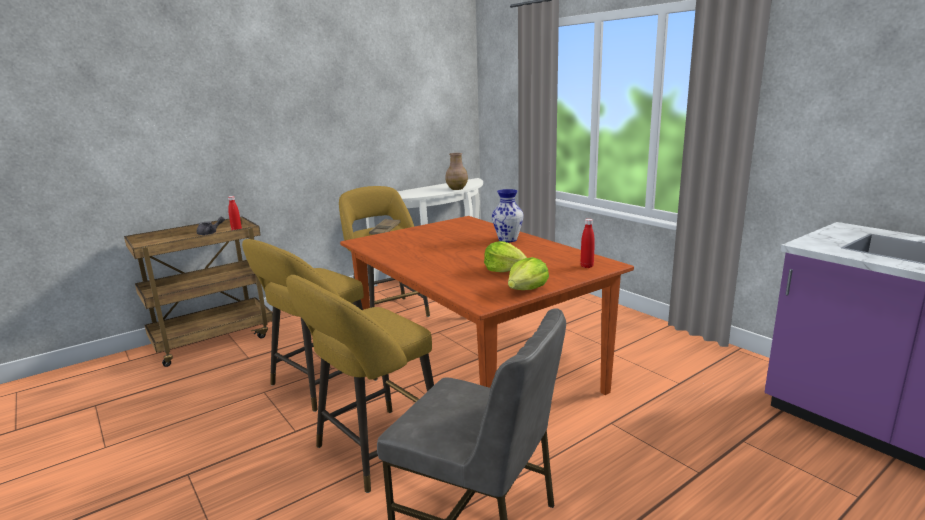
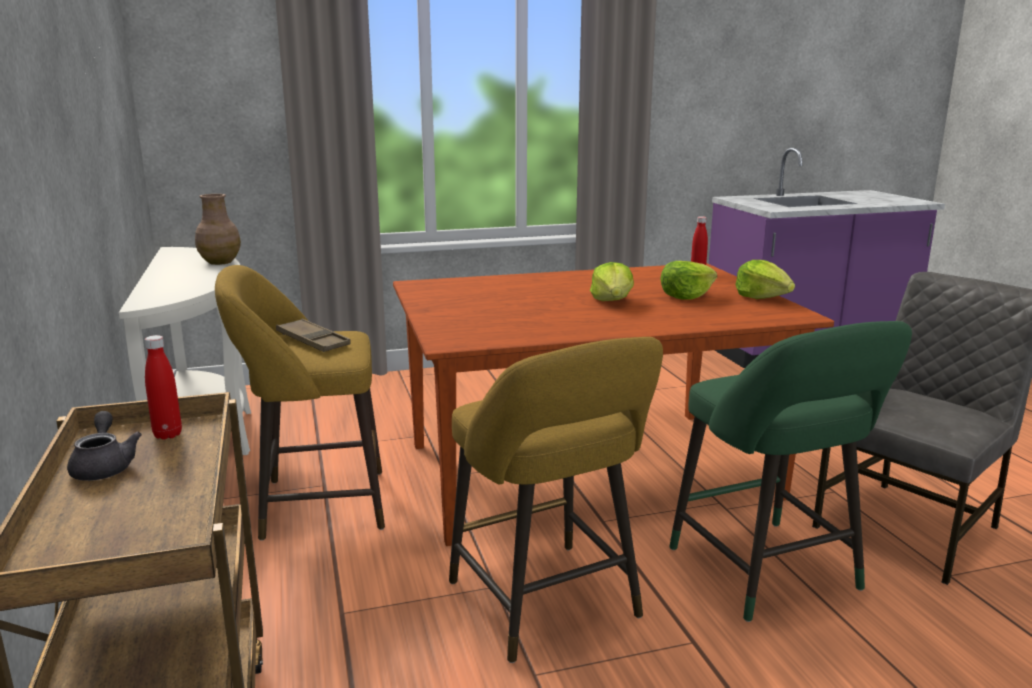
camera: 70 degrees left, 0 degrees up
yellow stool [286,275,434,493] -> green stool [669,321,912,622]
vase [492,189,524,243] -> none
none -> lettuce [590,262,634,301]

